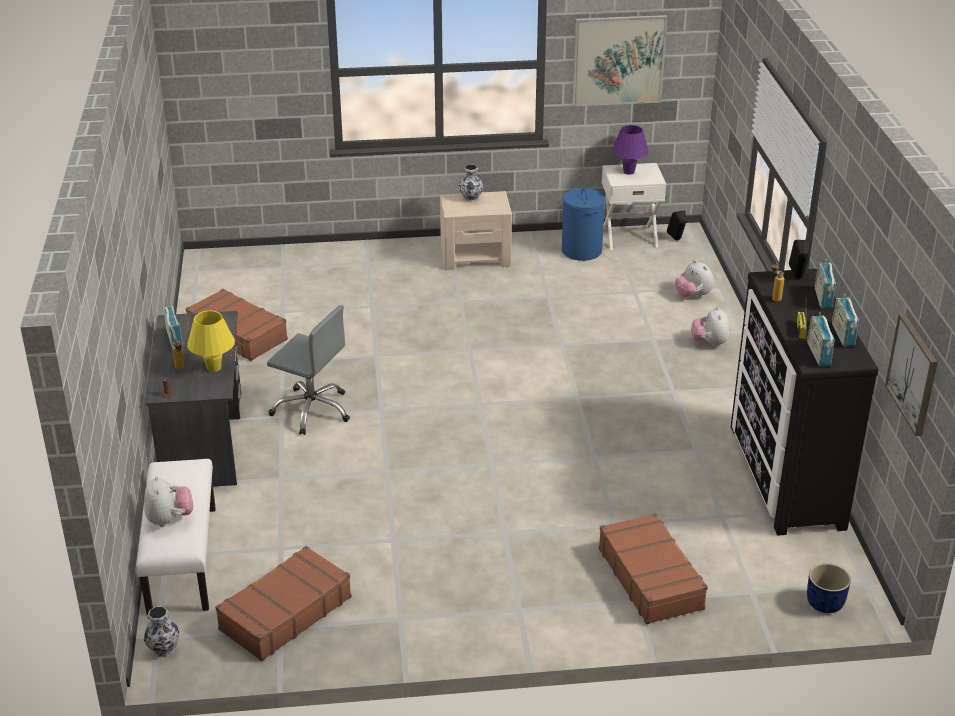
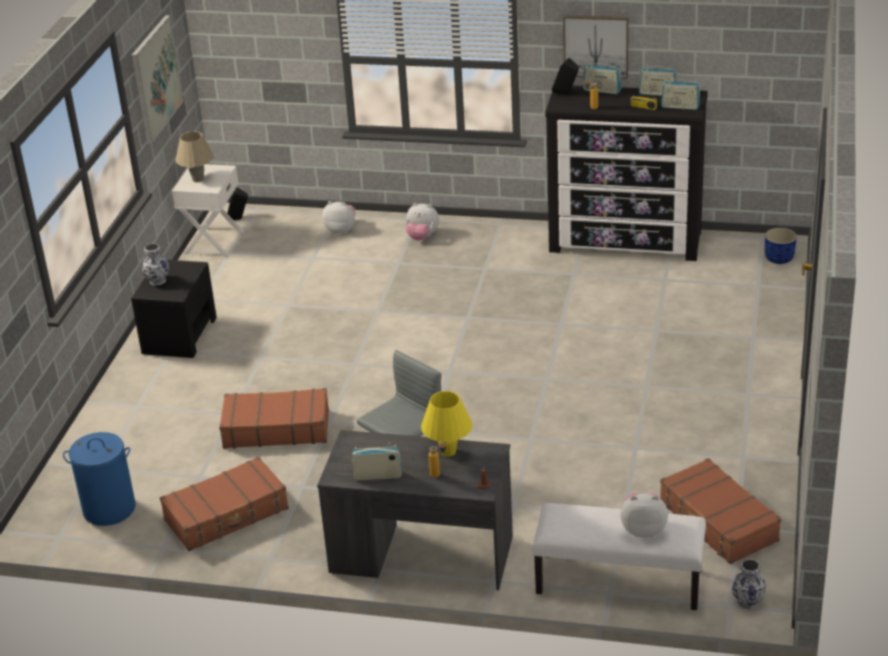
camera: 70 degrees left, 0 degrees up
beige nightstand [440,191,512,270] -> black nightstand [131,260,217,358]
blue laundry basket [562,188,605,261] -> blue laundry basket moved to [63,432,135,526]
brown suitcase [599,513,708,624] -> brown suitcase moved to [219,388,329,449]
purple table lamp [612,125,649,175] -> beige table lamp [176,131,214,182]
plush toy [675,260,714,298] -> plush toy turned 150 degrees counterclockwise [322,201,356,234]
picture [885,313,938,436] -> picture moved to [563,15,629,79]

